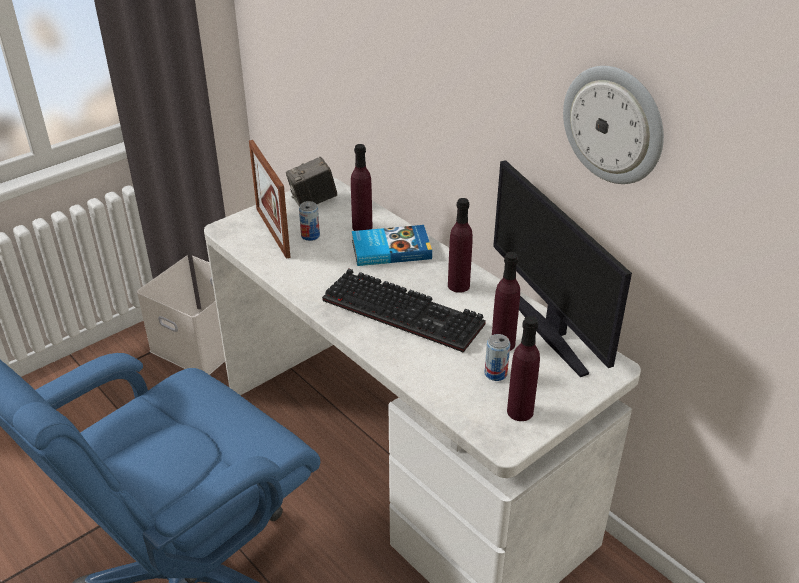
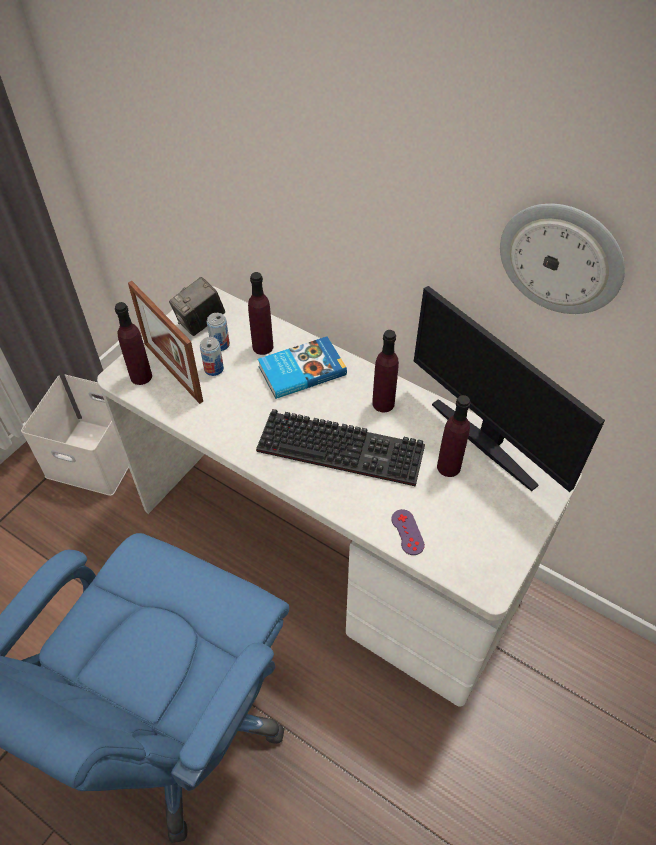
camera: 15 degrees left, 15 degrees up
can [484,334,510,381] -> can moved to [207,313,230,351]
purple bottle [507,316,540,421] -> purple bottle moved to [115,302,152,385]
none -> purple game controller [391,509,425,555]

